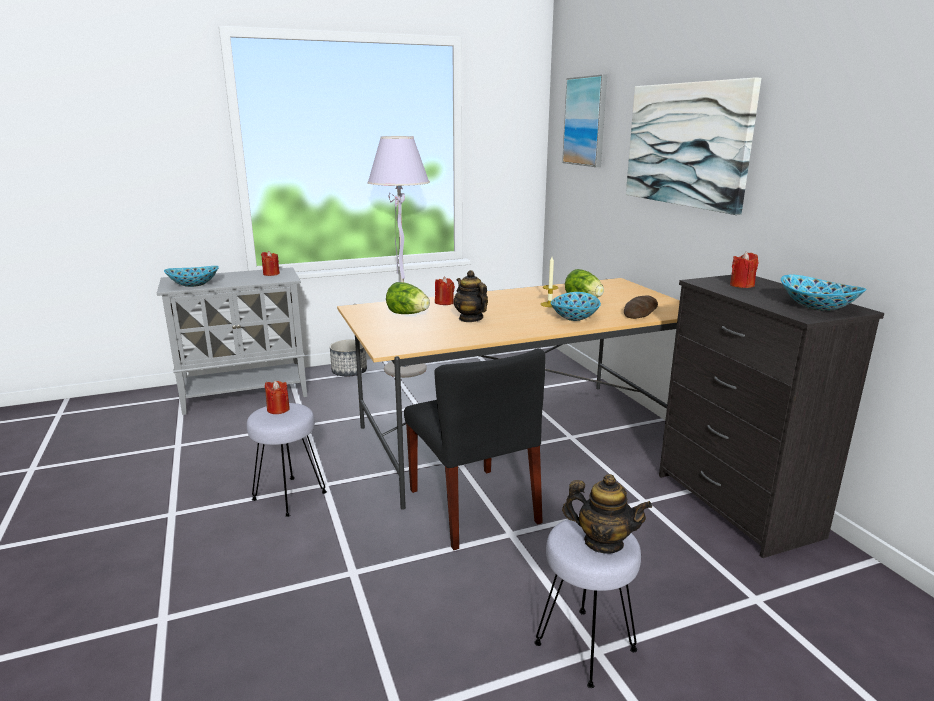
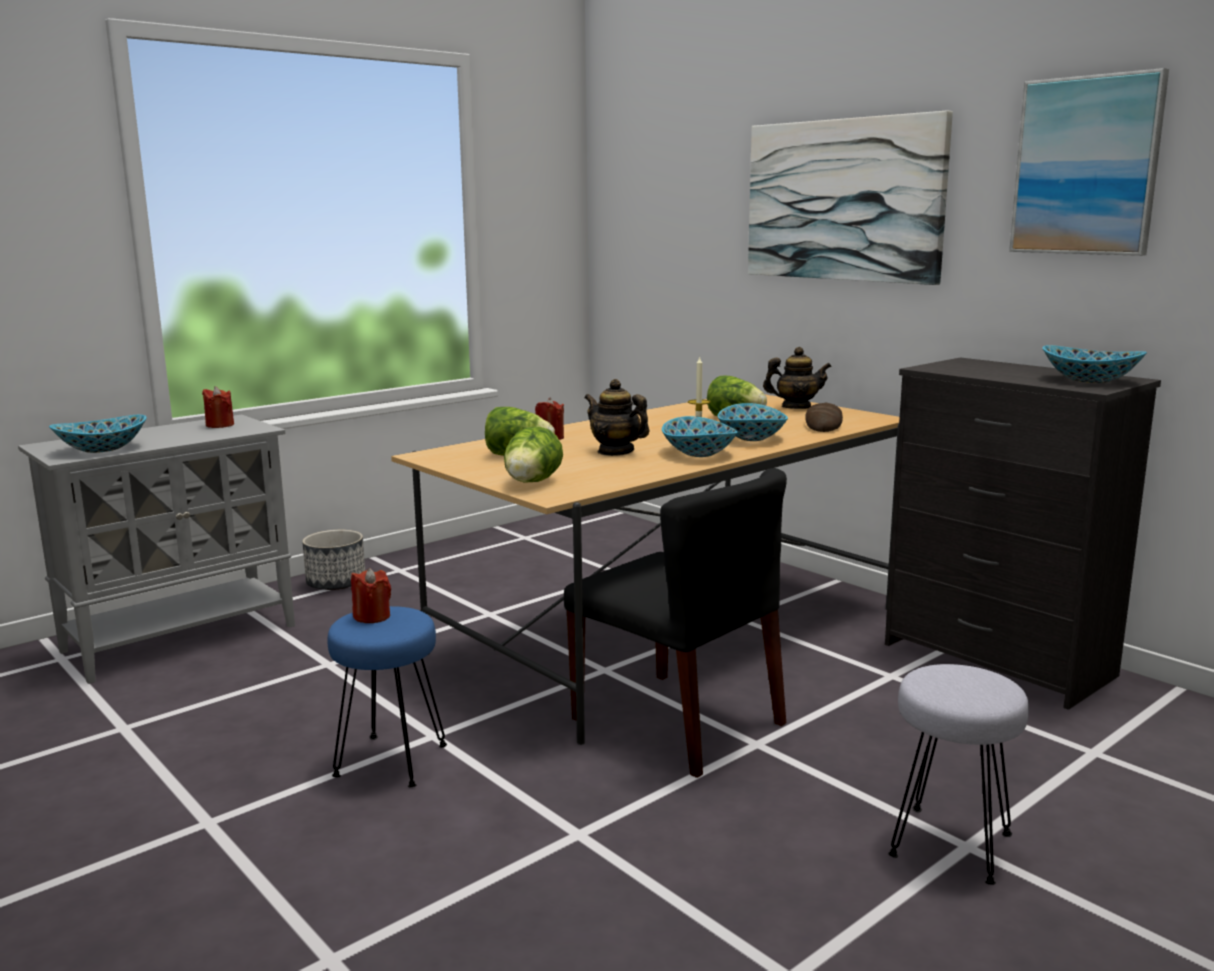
camera: 20 degrees left, 5 degrees down
grey stool [247,403,327,517] -> blue stool [328,606,447,787]
grey floor lamp [367,136,430,378] -> none
picture [562,74,607,167] -> picture moved to [1009,68,1169,256]
teapot [562,474,652,554] -> teapot moved to [763,347,832,409]
red candle [730,251,758,288] -> none
none -> lettuce [504,426,563,483]
none -> bowl [662,416,738,457]

